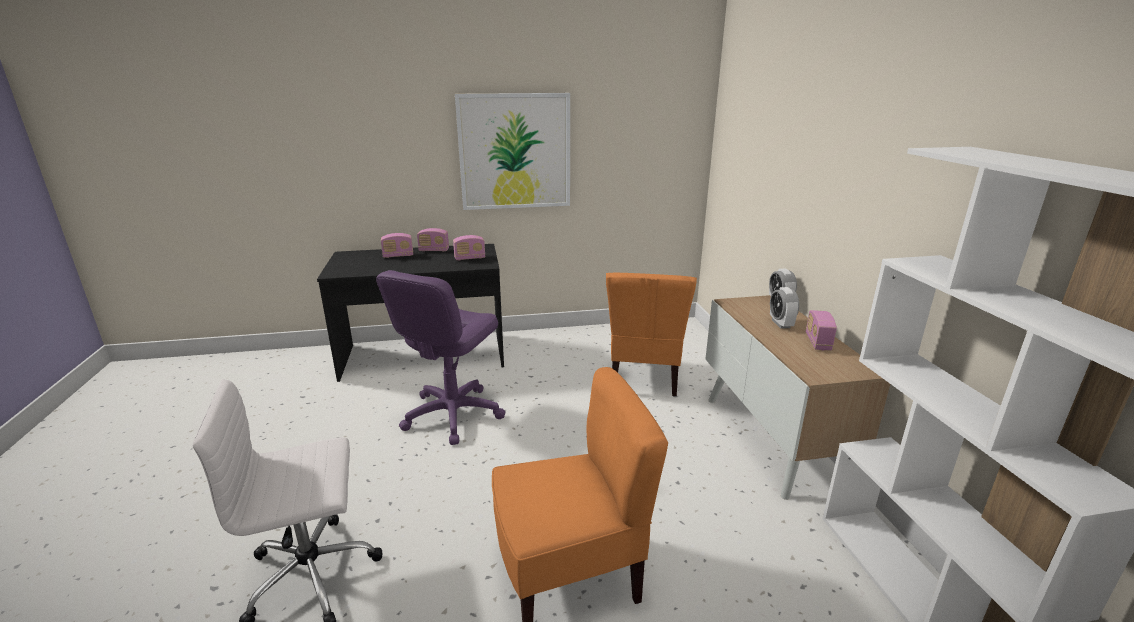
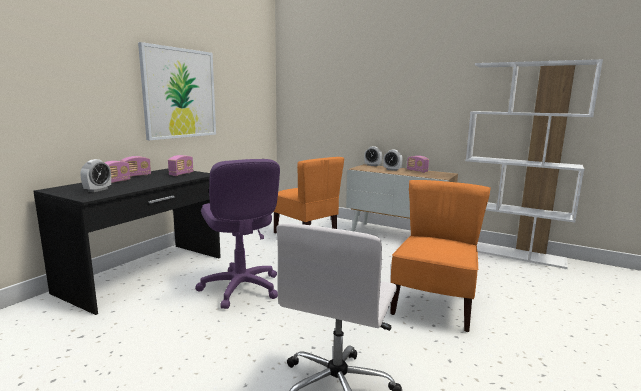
camera: 50 degrees left, 10 degrees down
none -> alarm clock [81,159,111,192]

